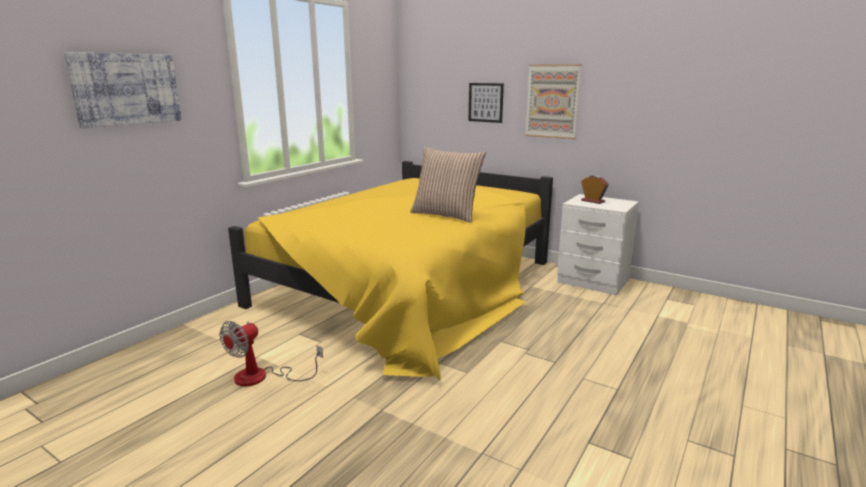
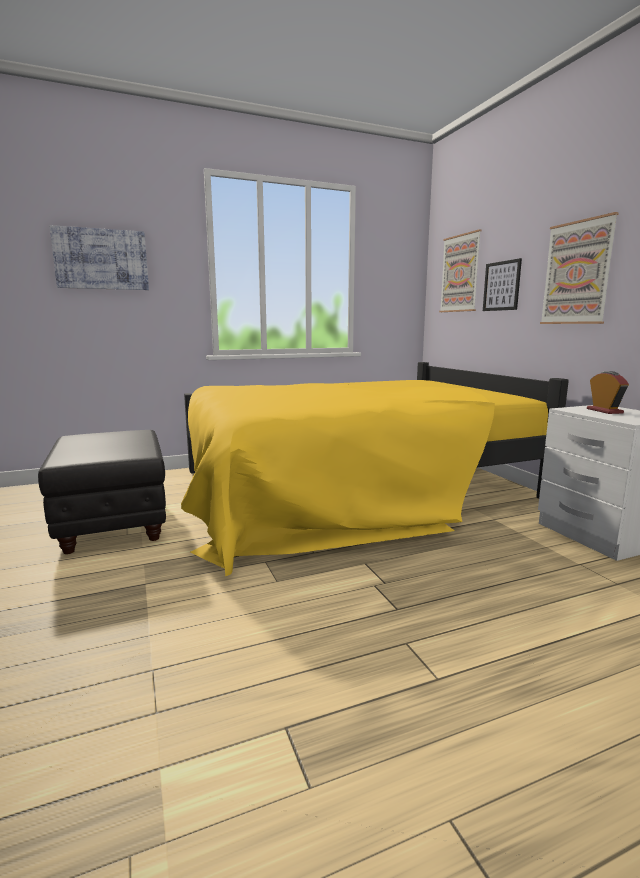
camera: 35 degrees right, 5 degrees down
fan [219,321,323,386] -> black ottoman [38,430,166,554]
pillow [410,147,486,223] -> none
none -> picture [439,230,482,312]

